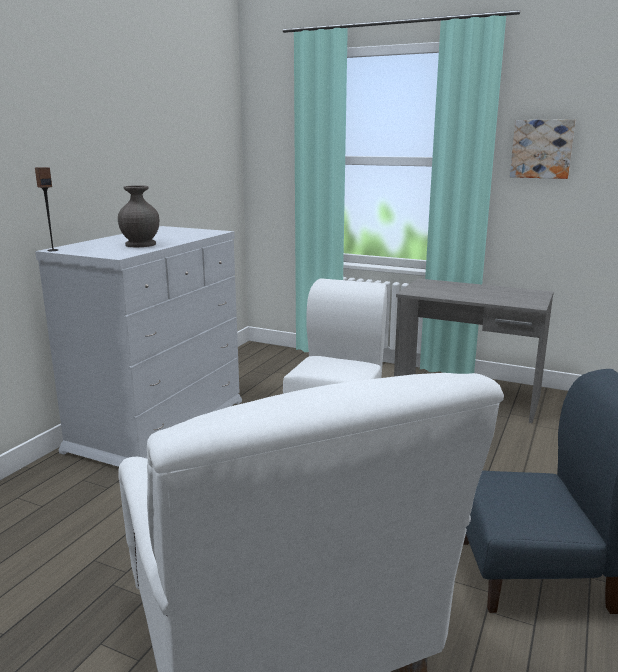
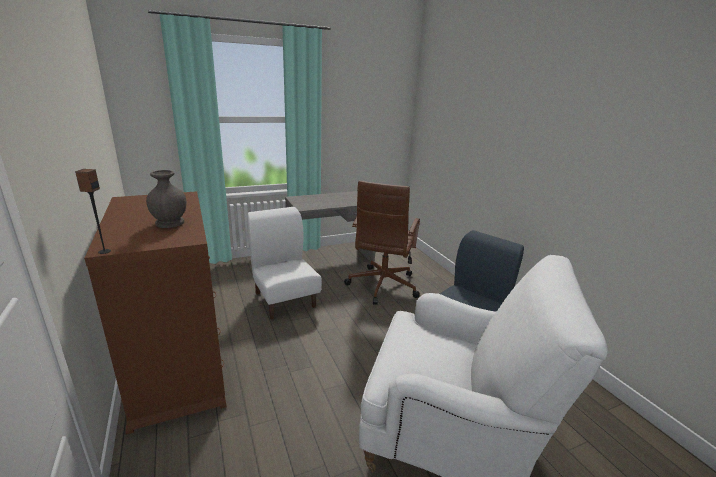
camera: 50 degrees left, 5 degrees up
white dresser [35,226,242,467] -> brown dresser [84,191,227,435]
picture [510,119,576,179] -> none
none -> brown office chair [344,181,420,304]

